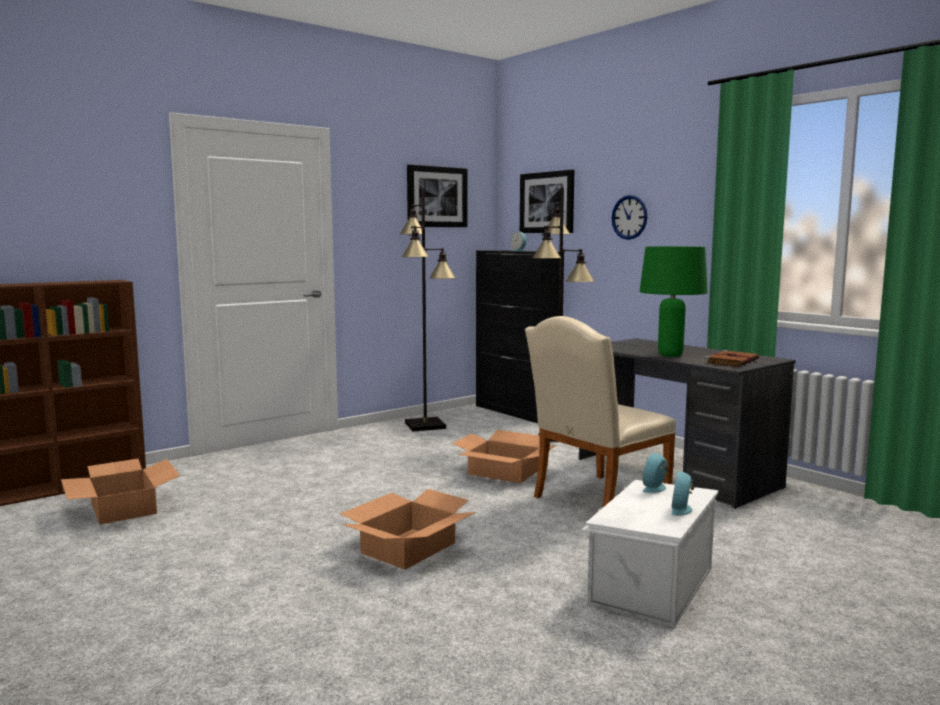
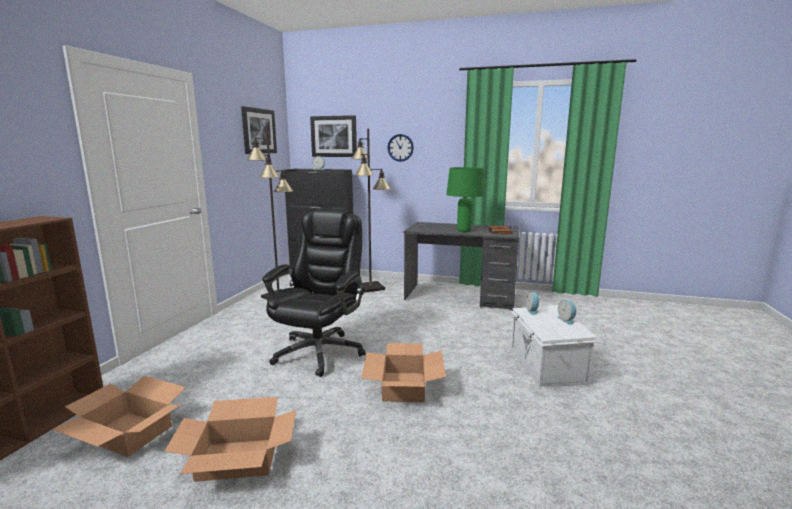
camera: 35 degrees left, 5 degrees up
cardboard box [452,430,556,483] -> cardboard box moved to [164,397,296,482]
beige chair [525,316,676,508] -> none
none -> black office chair [262,208,366,377]

